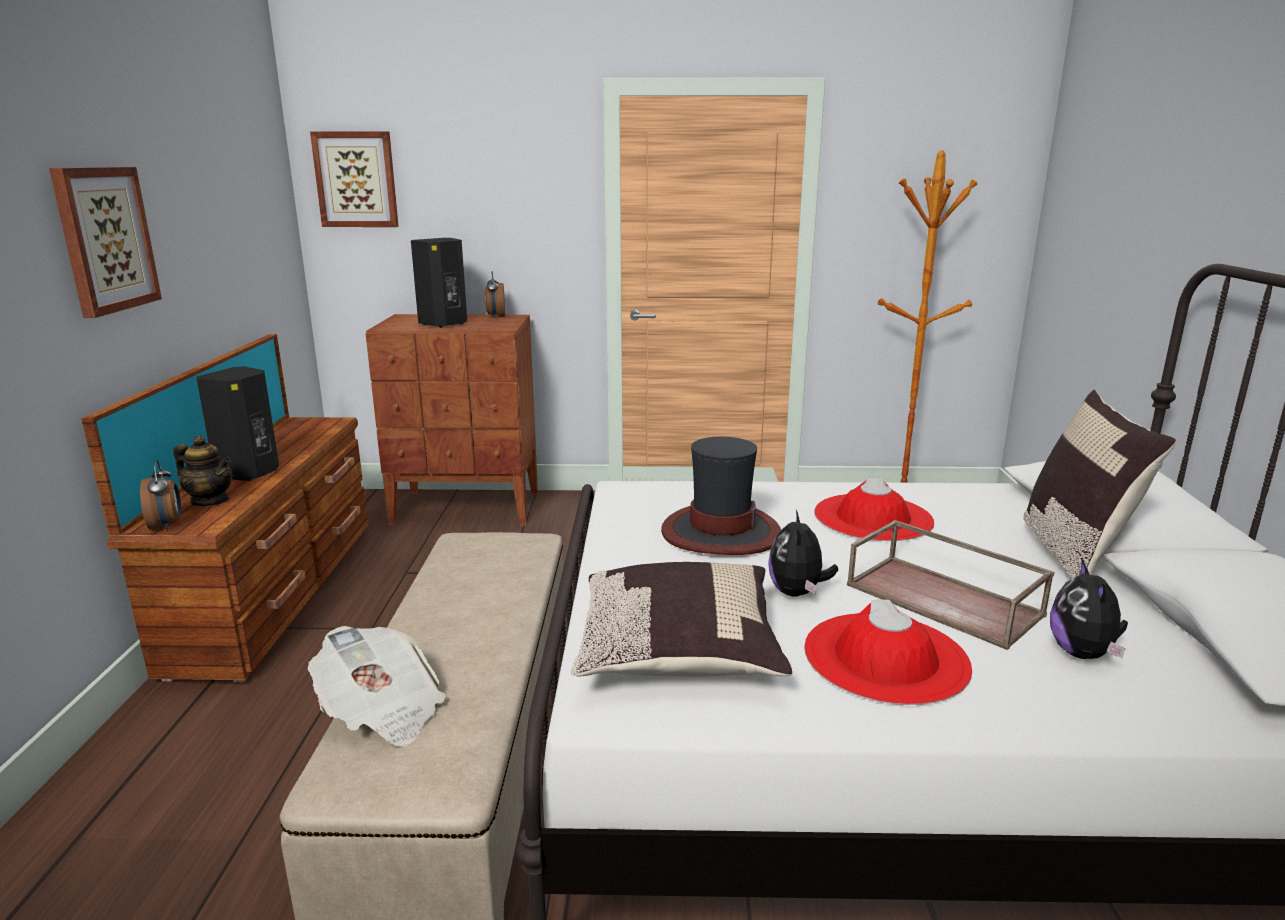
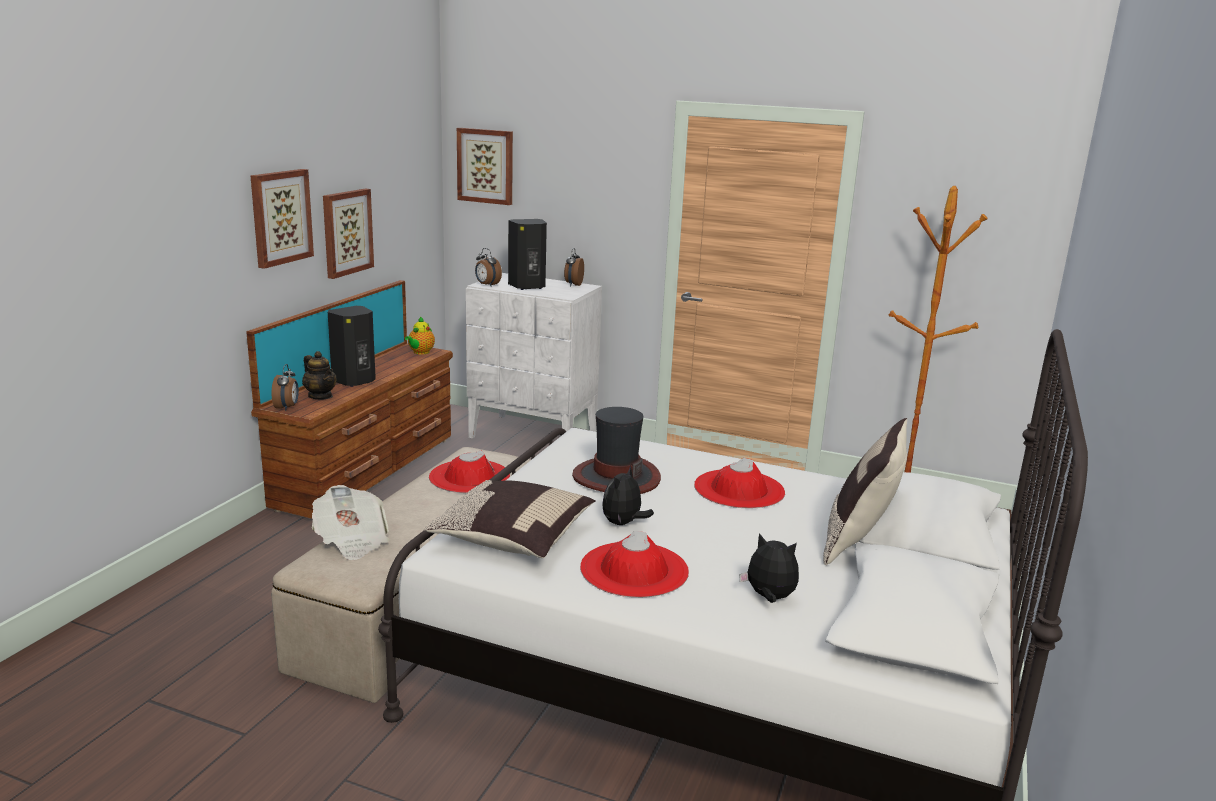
camera: 20 degrees right, 0 degrees up
brown dresser [366,314,538,526] -> white dresser [466,273,602,438]
brown tray [847,520,1054,650] -> none
plush toy [1050,558,1128,659] -> plush toy turned 90 degrees clockwise [739,533,799,603]
none -> picture [323,189,374,279]
none -> teapot [405,316,435,355]
none -> red hat [429,451,510,493]
none -> alarm clock [475,248,502,287]

